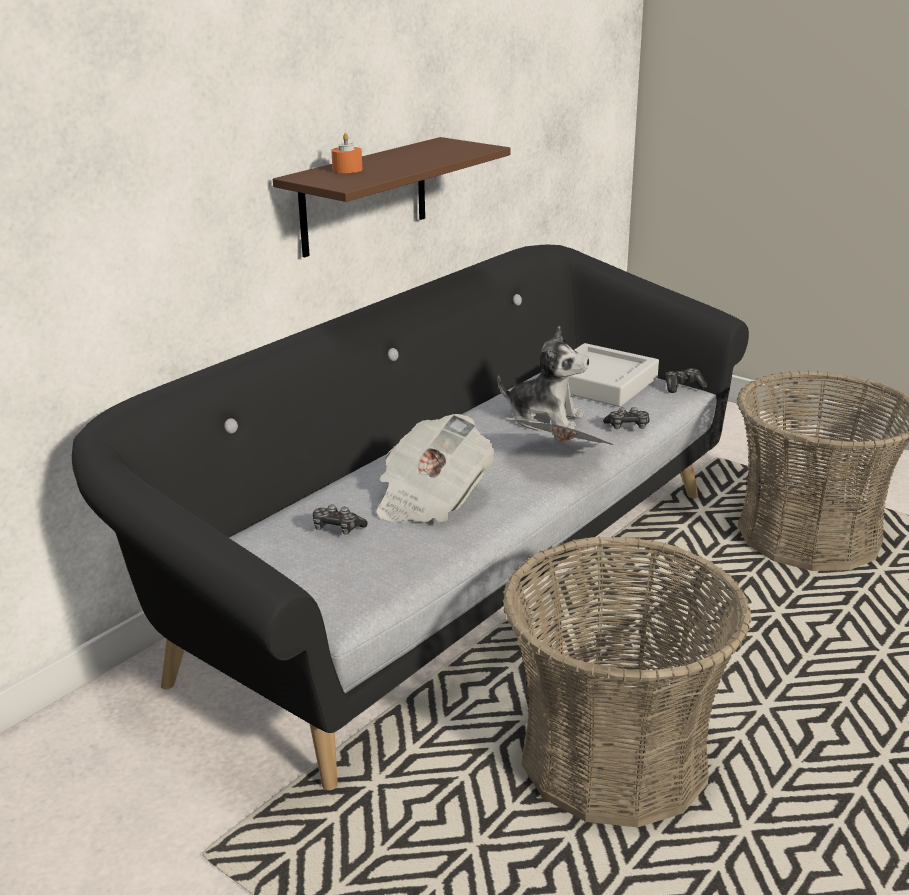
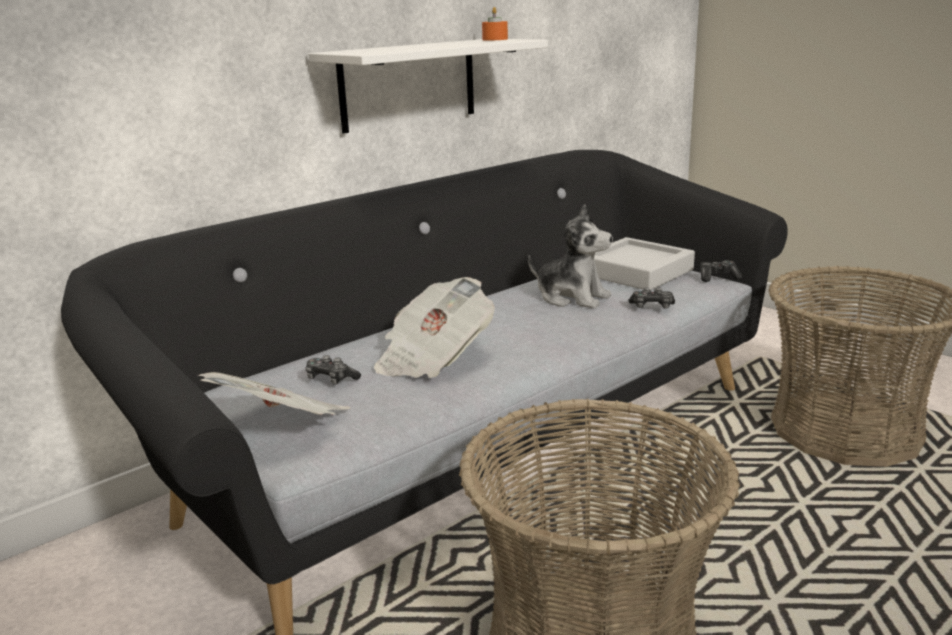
camera: 10 degrees right, 5 degrees down
brown shelf [273,137,510,258] -> white shelf [308,39,548,134]
orange candle [331,133,362,173] -> orange candle moved to [482,7,508,41]
newspaper [506,417,613,445] -> newspaper moved to [198,372,351,415]

